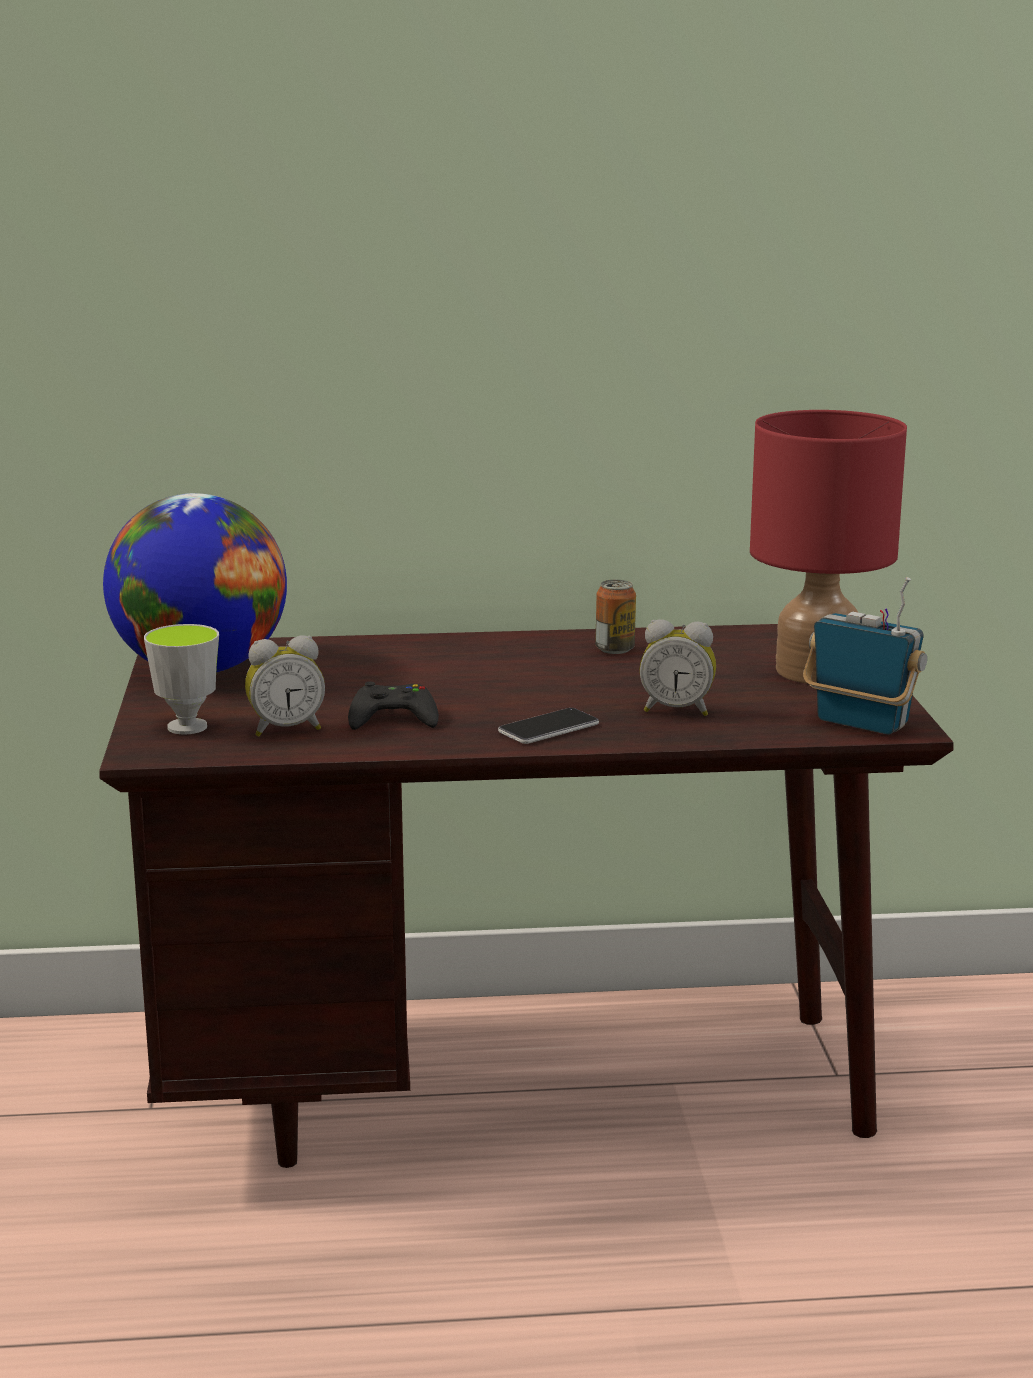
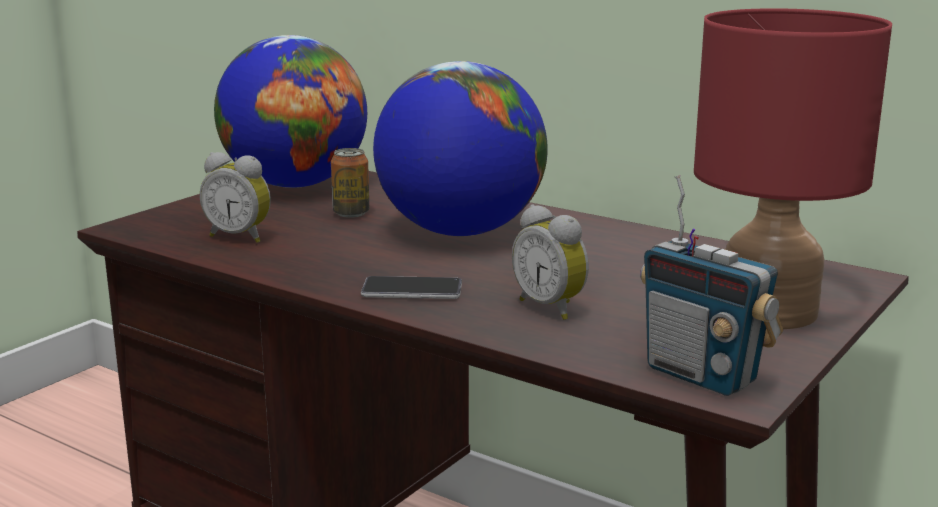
camera: 40 degrees right, 0 degrees up
cup [144,624,219,734] -> none
black game controller [348,682,439,730] -> none
can [595,580,636,654] -> can moved to [331,148,369,218]
radio [803,577,927,735] -> radio turned 150 degrees clockwise [640,175,783,396]
none -> globe [373,61,548,236]

